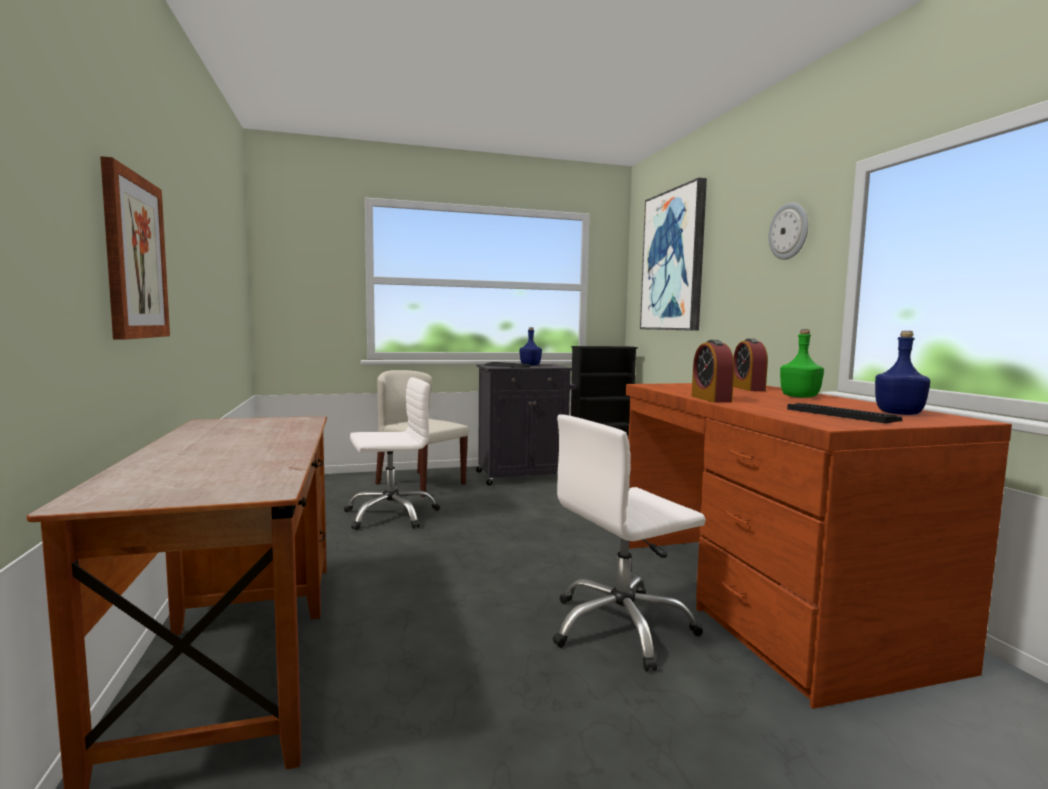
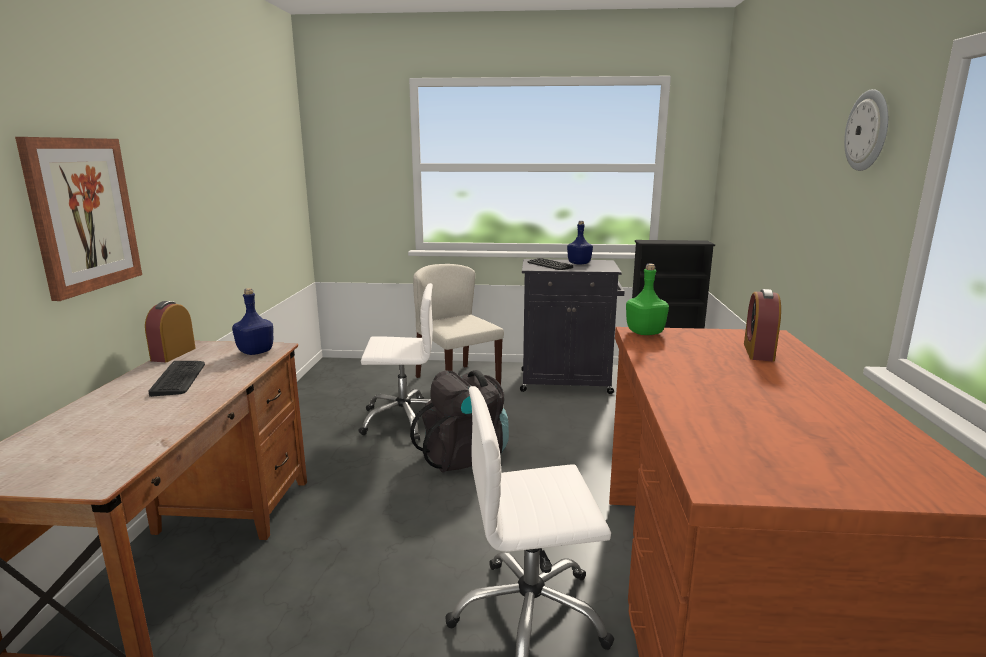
camera: 20 degrees right, 10 degrees up
picture [640,178,707,331] -> none
alarm clock [692,340,734,402] -> alarm clock moved to [145,301,196,362]
green bottle [780,329,824,398] -> green bottle moved to [626,264,669,335]
keyboard [787,403,902,423] -> keyboard moved to [148,361,205,397]
blue bottle [875,331,930,415] -> blue bottle moved to [232,288,273,355]
none -> black backpack [410,370,509,473]

